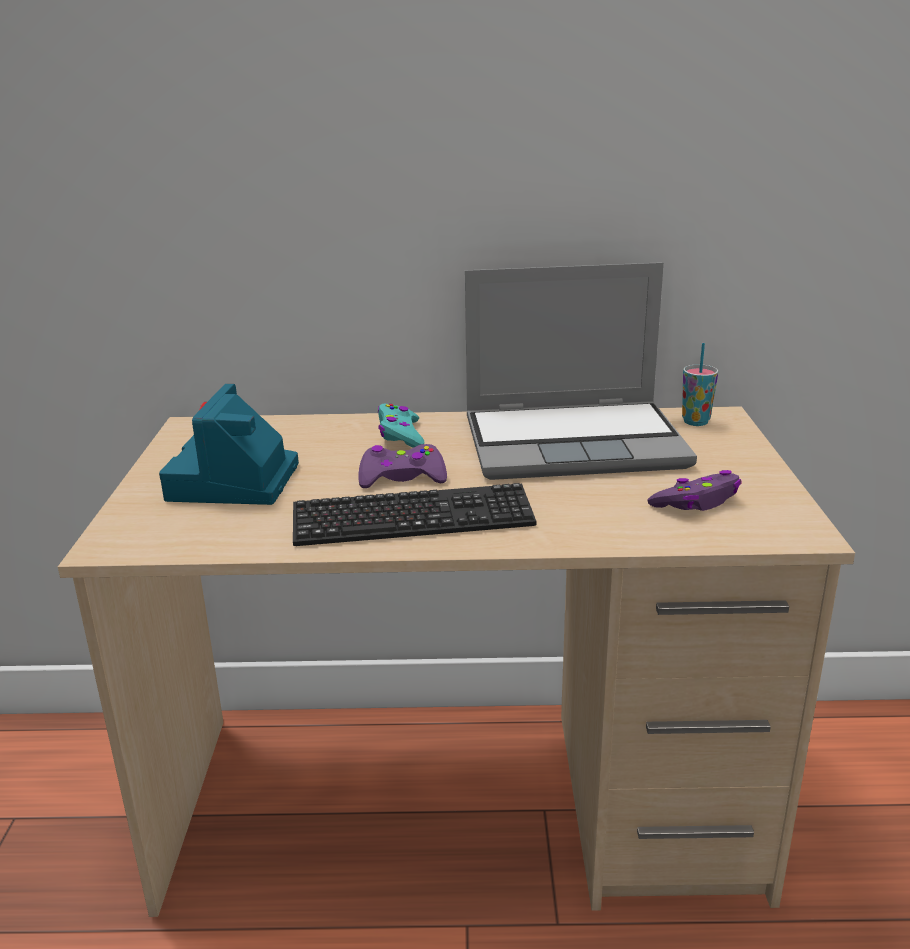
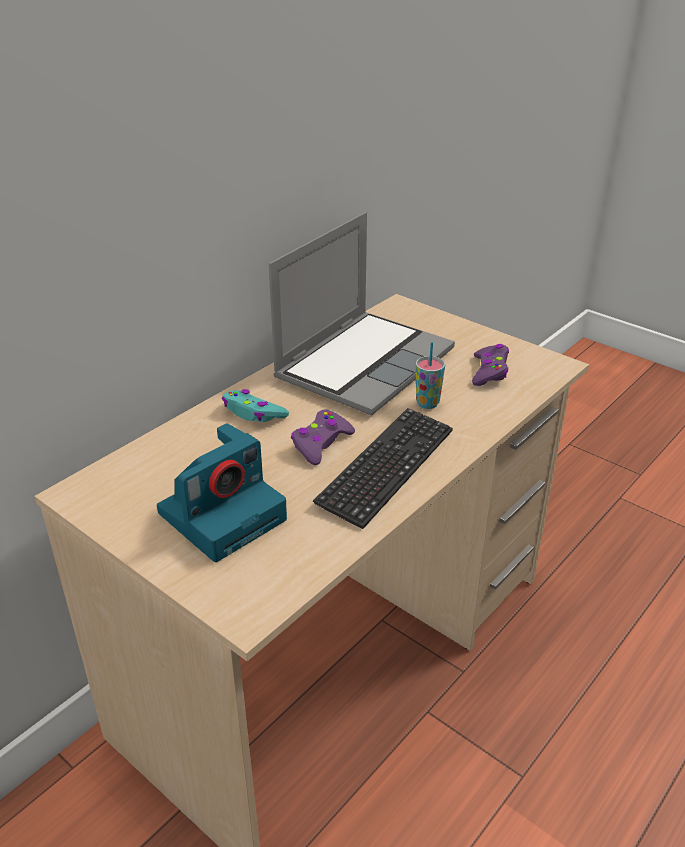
camera: 50 degrees left, 10 degrees up
camera [159,384,299,505] -> camera turned 90 degrees counterclockwise [157,423,287,562]
cup [682,343,718,426] -> cup moved to [416,342,445,409]

